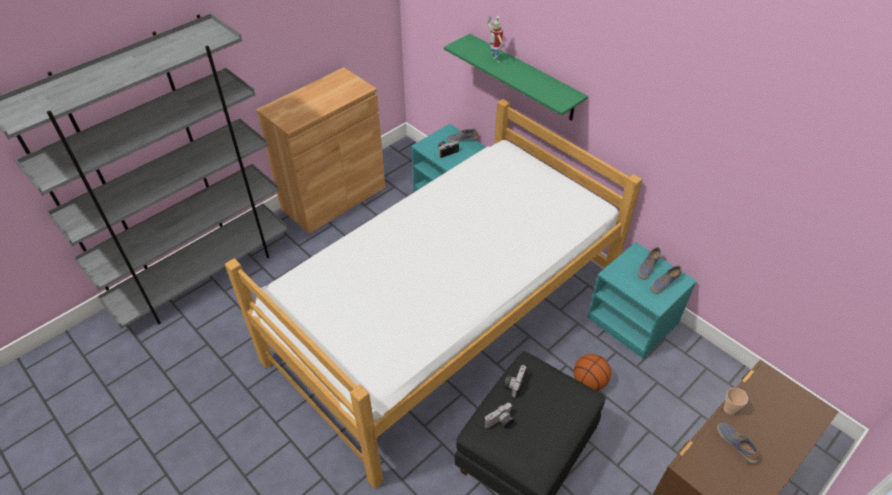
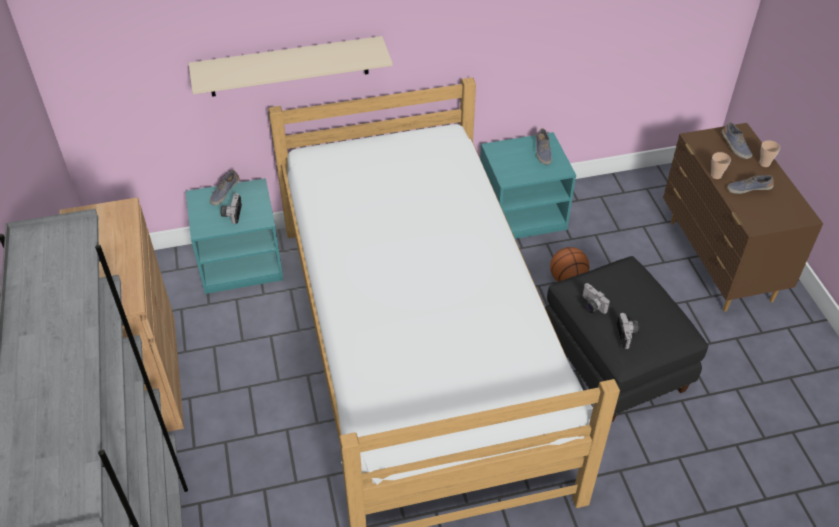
camera: 60 degrees left, 0 degrees up
green shelf [444,34,588,121] -> beige shelf [189,36,392,97]
toy robot [487,16,503,63] -> none
shoe [638,247,661,280] -> shoe moved to [722,122,752,159]
none -> cup [760,140,780,167]

